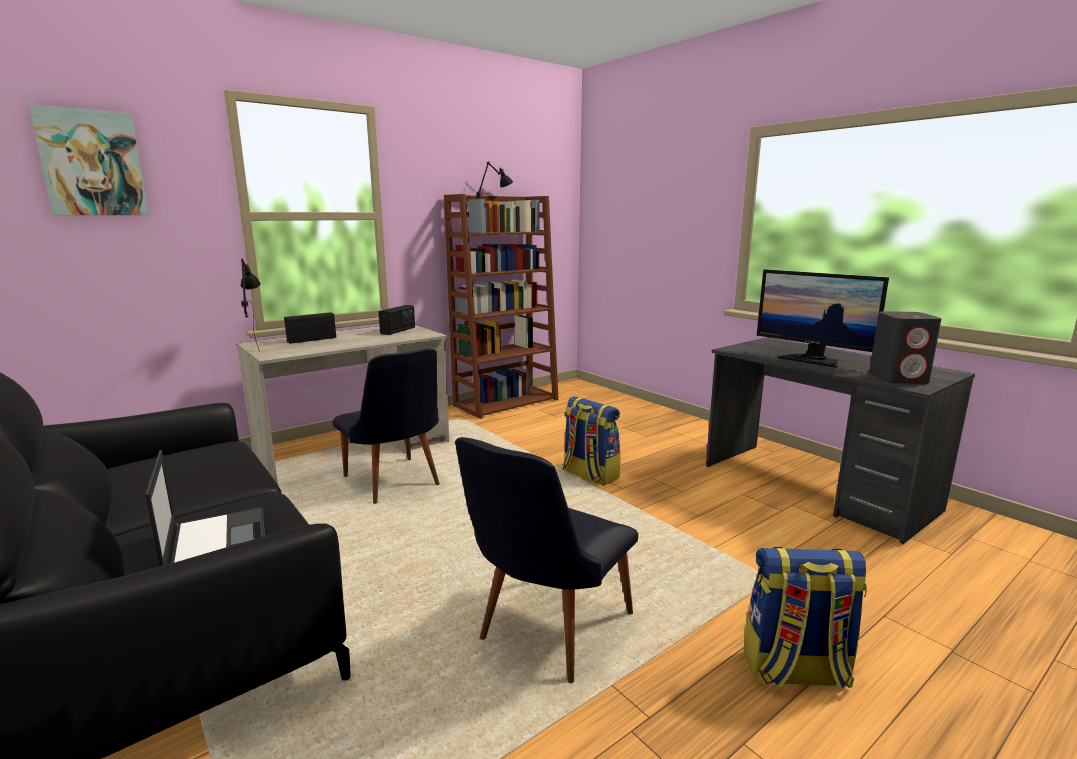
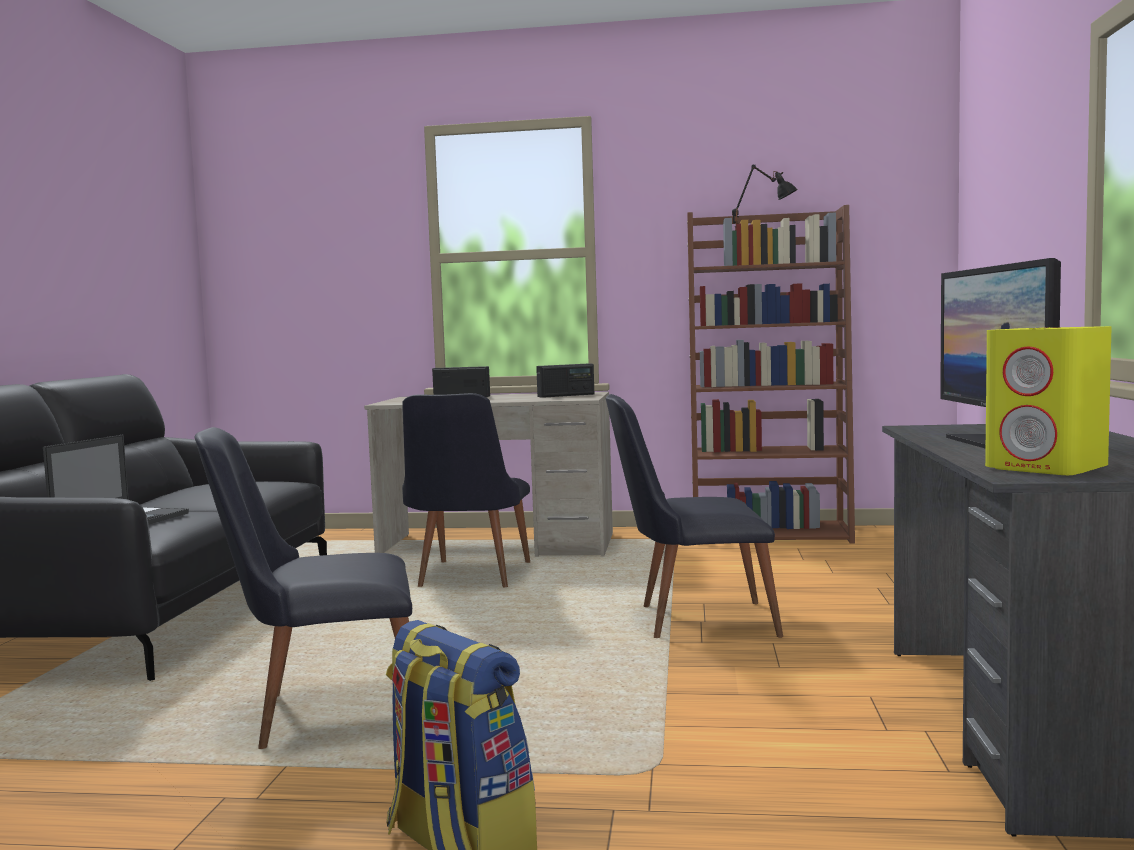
camera: 45 degrees right, 10 degrees down
picture [28,104,149,215] -> none
black table lamp [241,259,261,352] -> none
backpack [563,396,621,486] -> black chair [606,394,783,638]
grey speaker [869,311,942,384] -> yellow speaker [985,326,1112,475]

